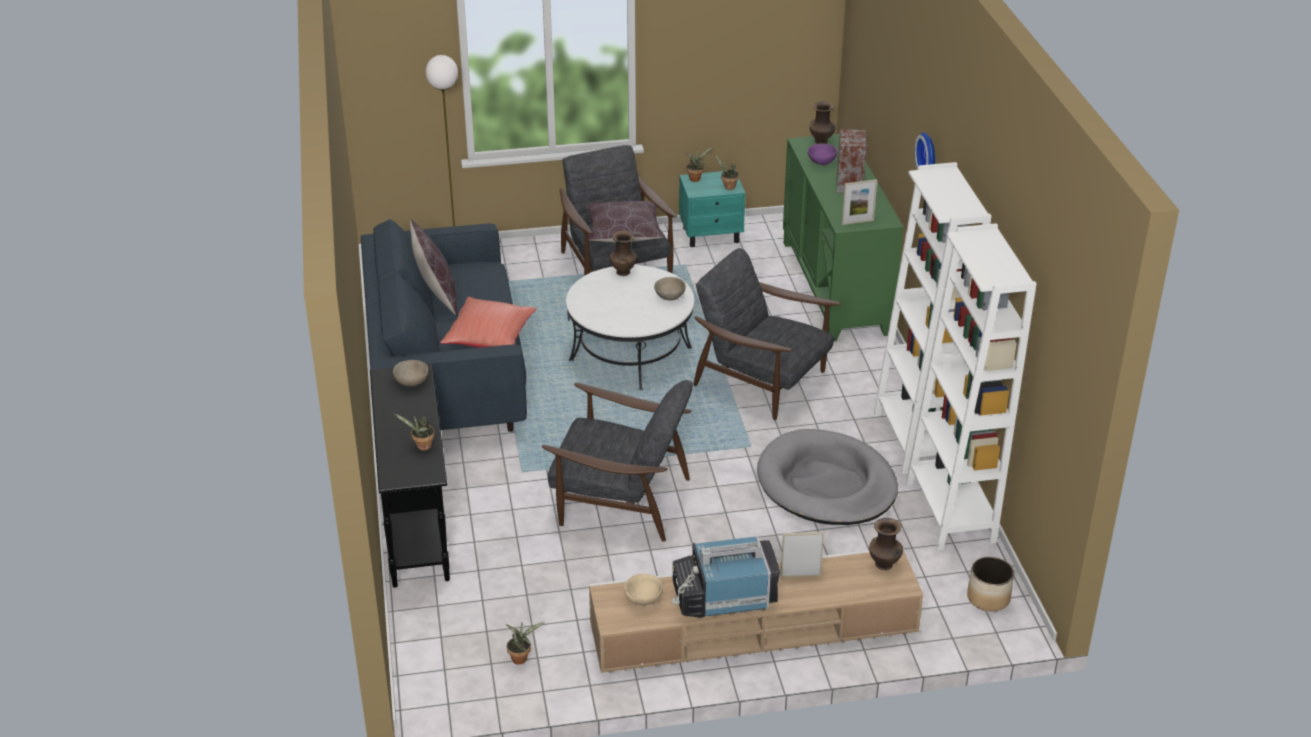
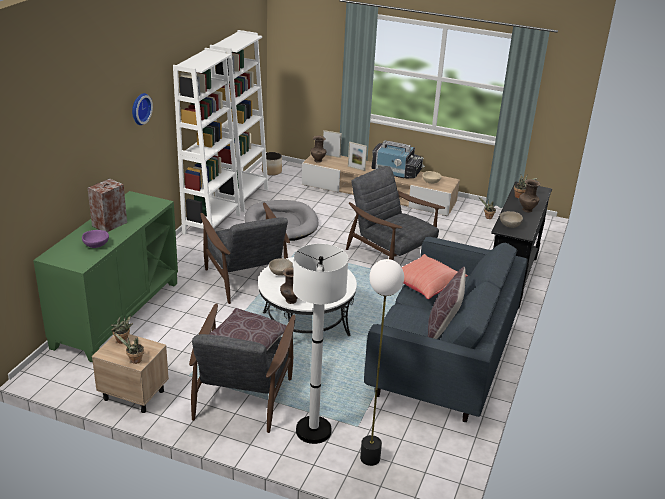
camera: 150 degrees left, 5 degrees down
turquoise nightstand [679,170,746,247] -> beige nightstand [92,334,169,413]
brown vase [809,102,836,144] -> brown vase moved to [519,179,541,212]
picture frame [842,179,877,225] -> picture frame moved to [323,130,342,158]
none -> white floor lamp [293,244,348,444]

